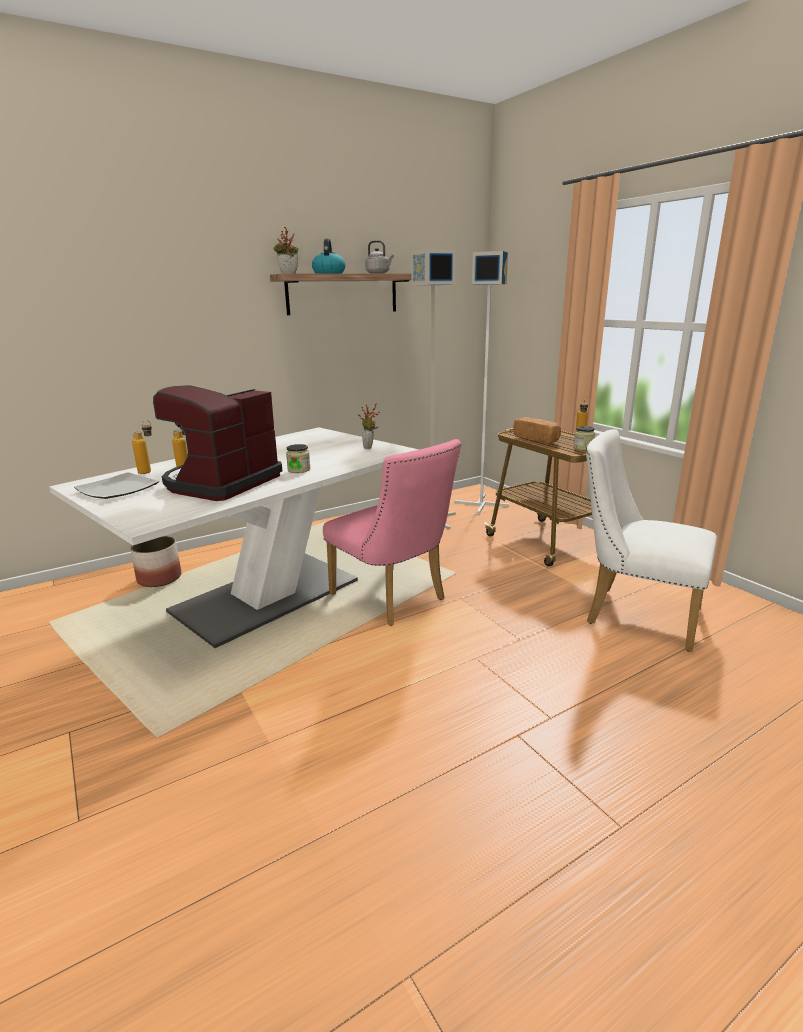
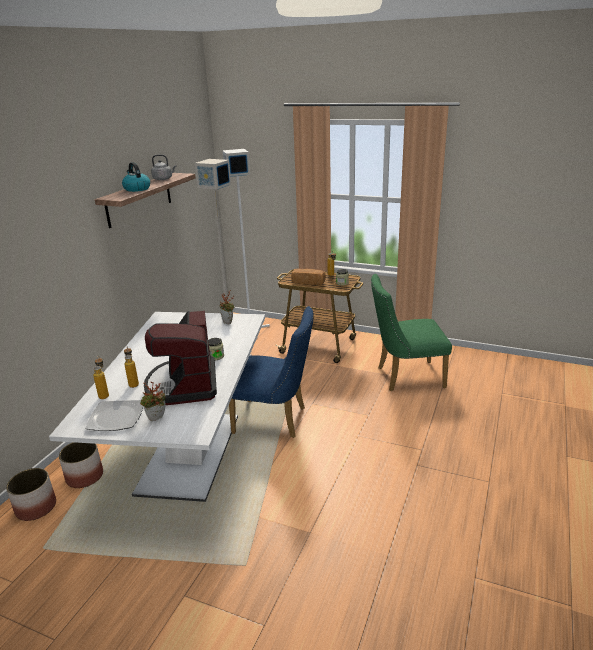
camera: 35 degrees left, 5 degrees up
potted plant [273,227,298,273] -> potted plant moved to [140,381,165,421]
pink chair [323,439,461,626] -> blue chair [229,306,314,438]
white chair [586,429,717,652] -> green chair [371,274,452,391]
none -> planter [6,468,56,521]

